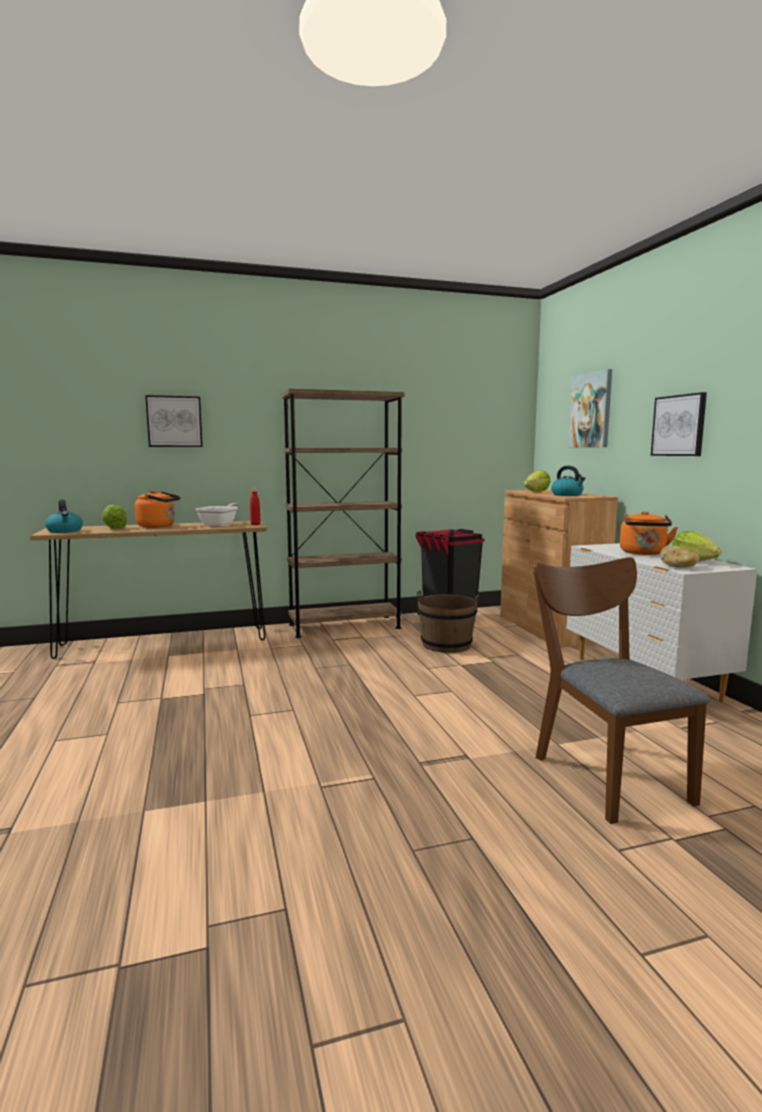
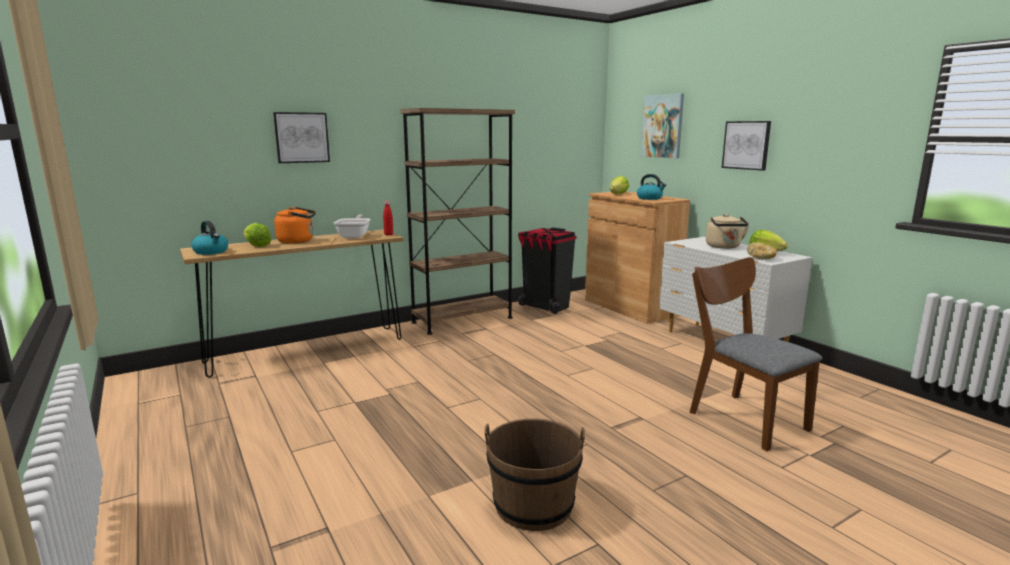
camera: 15 degrees left, 5 degrees up
brown bucket [417,590,479,653] -> brown bucket moved to [485,418,585,531]
orange kettle [620,511,678,555] -> beige kettle [706,214,749,249]

